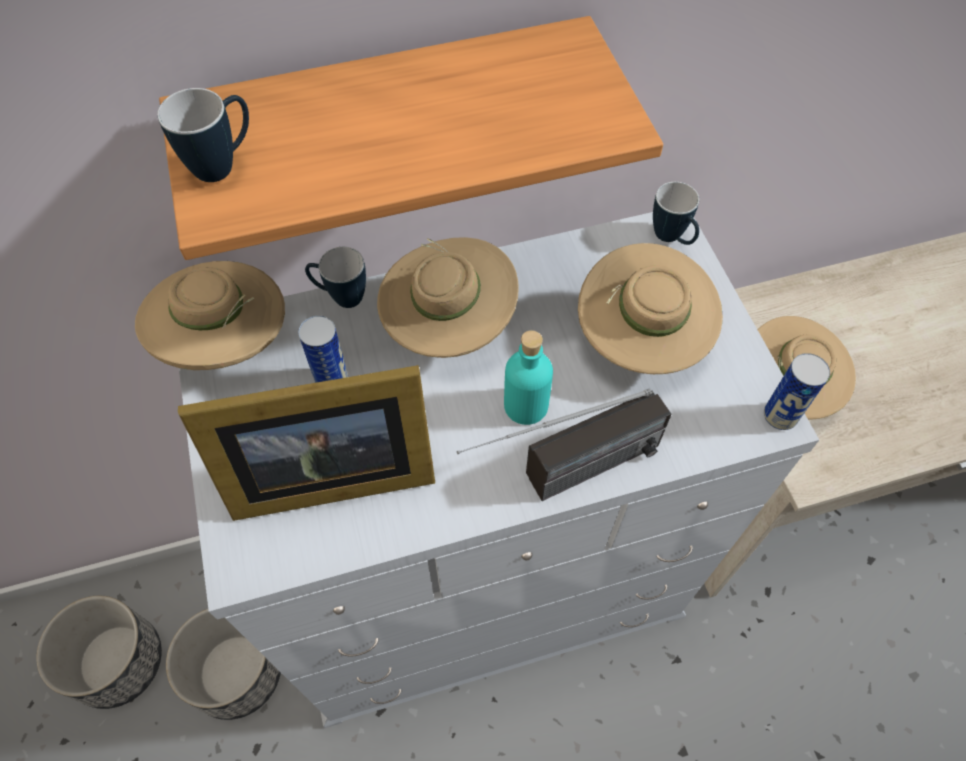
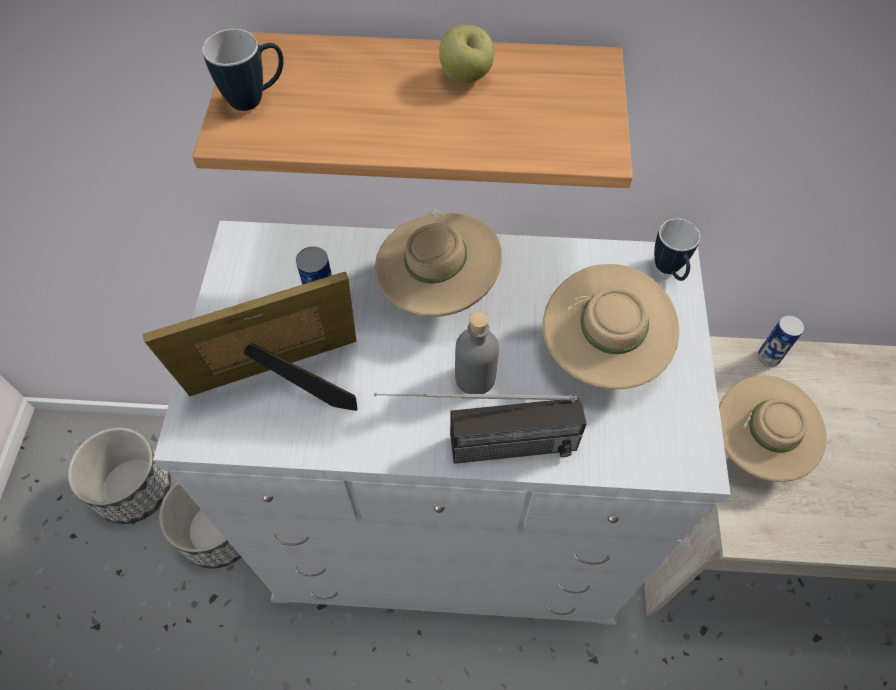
camera: 20 degrees right, 0 degrees up
beige hat [135,261,285,370] -> none
picture frame [178,365,435,521] -> picture frame turned 150 degrees clockwise [143,272,358,411]
mug [305,247,366,308] -> none
turquoise bottle [504,330,553,425] -> grey bottle [455,311,499,394]
can [764,353,830,430] -> can moved to [758,315,805,367]
none -> apple [439,25,494,83]

